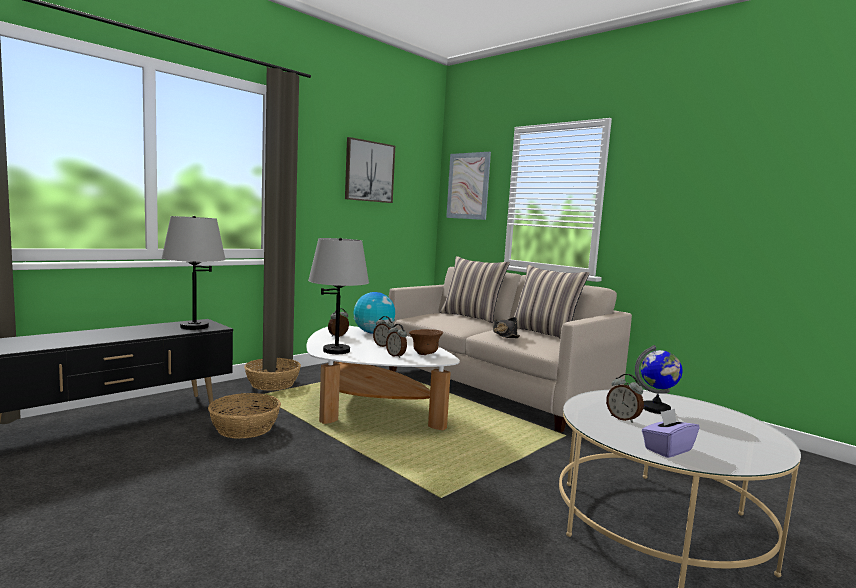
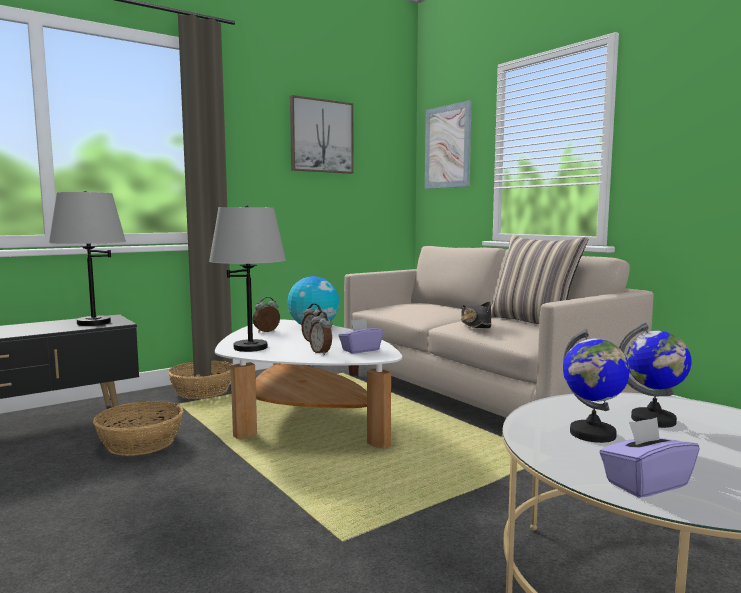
camera: 10 degrees right, 0 degrees up
brown bowl [409,329,443,355] -> purple tissue box [339,319,383,354]
pillow [440,256,510,323] -> none
alarm clock [606,374,644,423] -> globe [563,329,630,443]

